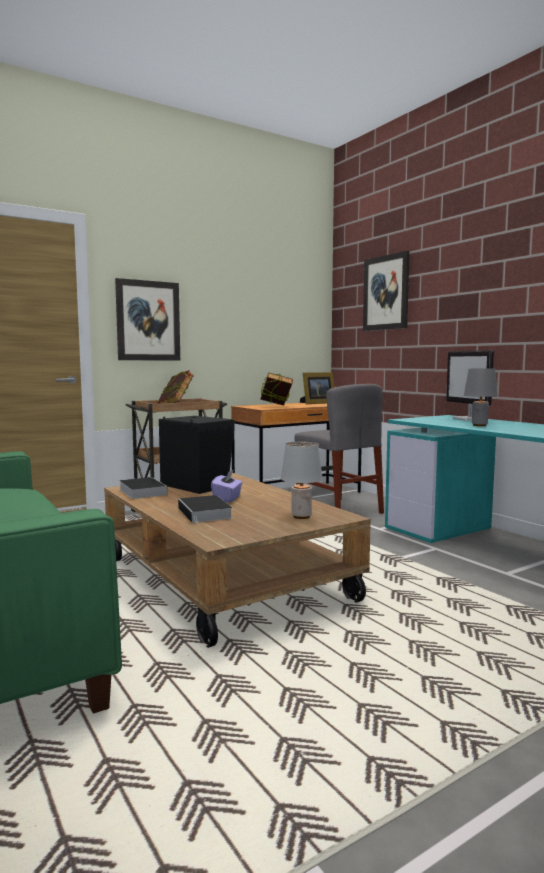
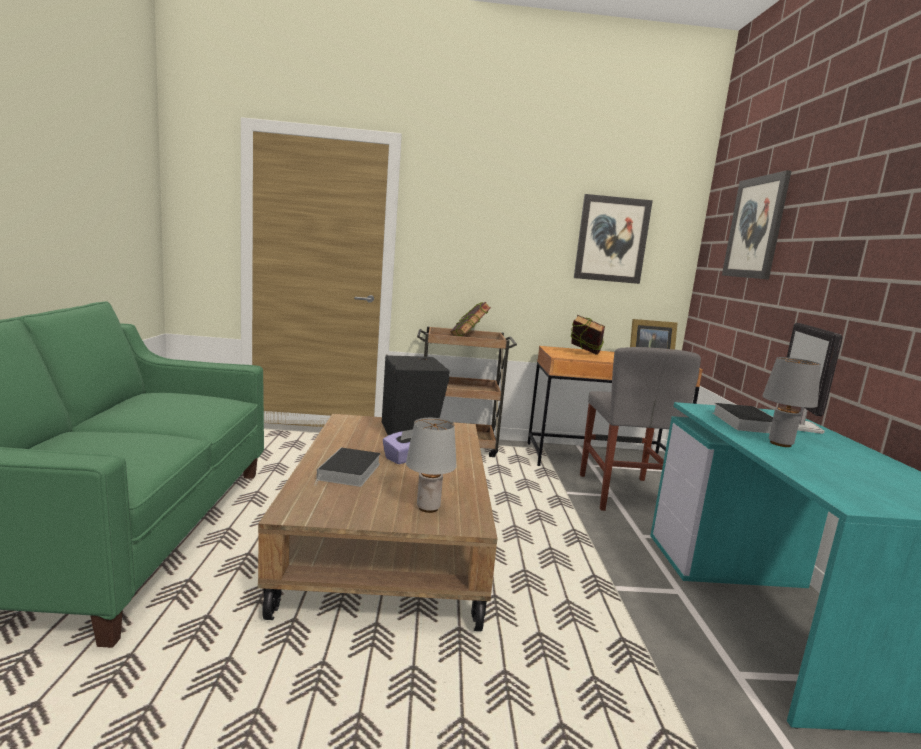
camera: 30 degrees right, 5 degrees up
picture [115,278,180,360] -> picture moved to [574,194,653,284]
book [119,477,167,499] -> book moved to [713,403,773,433]

